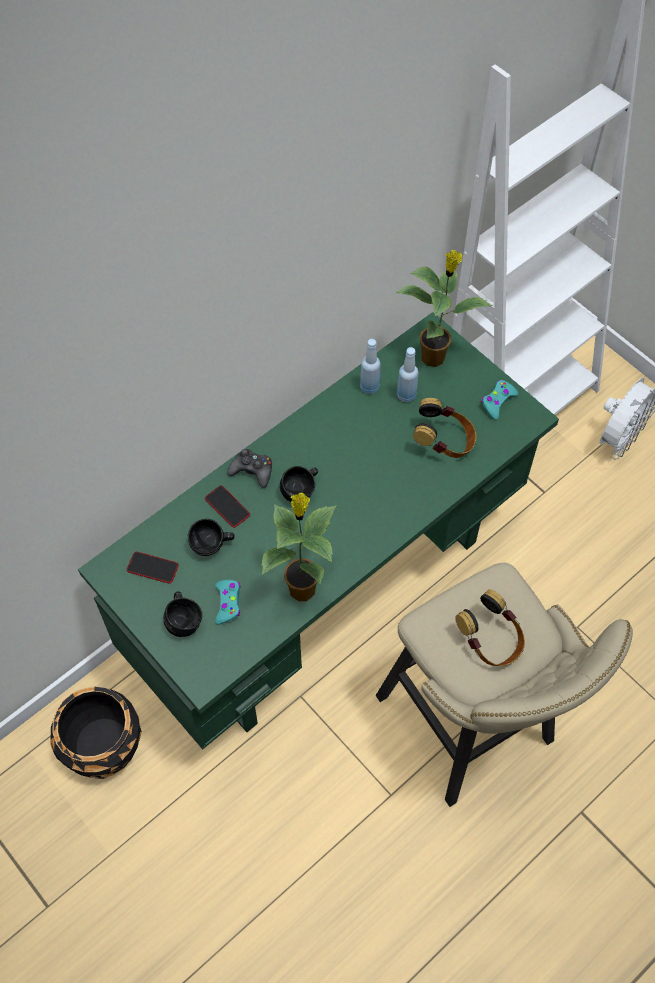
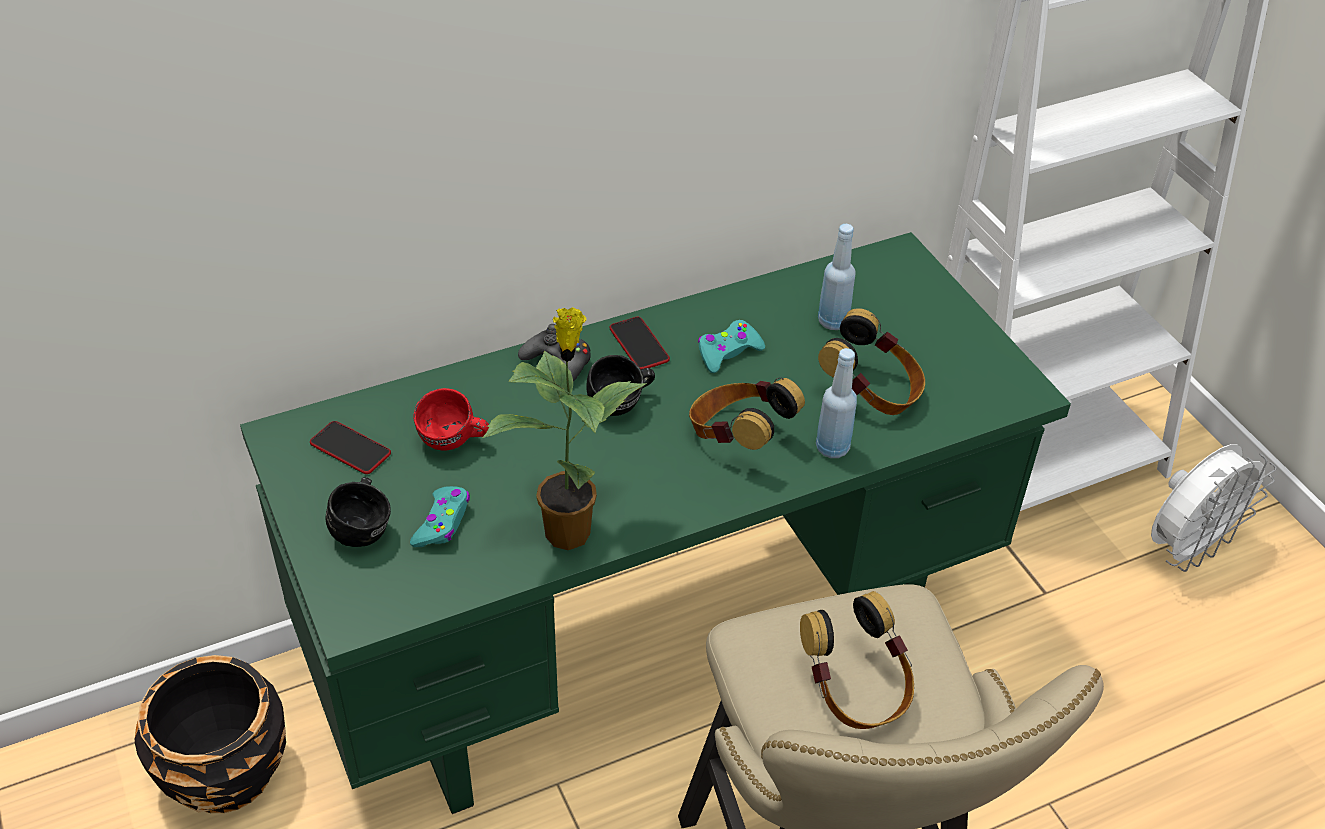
camera: 15 degrees right, 15 degrees down
black mug [188,519,234,556] -> red mug [414,388,489,451]
phone [205,486,250,527] -> phone moved to [609,317,670,369]
blue bottle [360,339,381,394] -> blue bottle moved to [816,348,857,458]
potted plant [396,250,493,367] -> none
turquoise game controller [481,380,518,420] -> turquoise game controller moved to [698,320,765,373]
none -> headphones [689,377,805,450]

